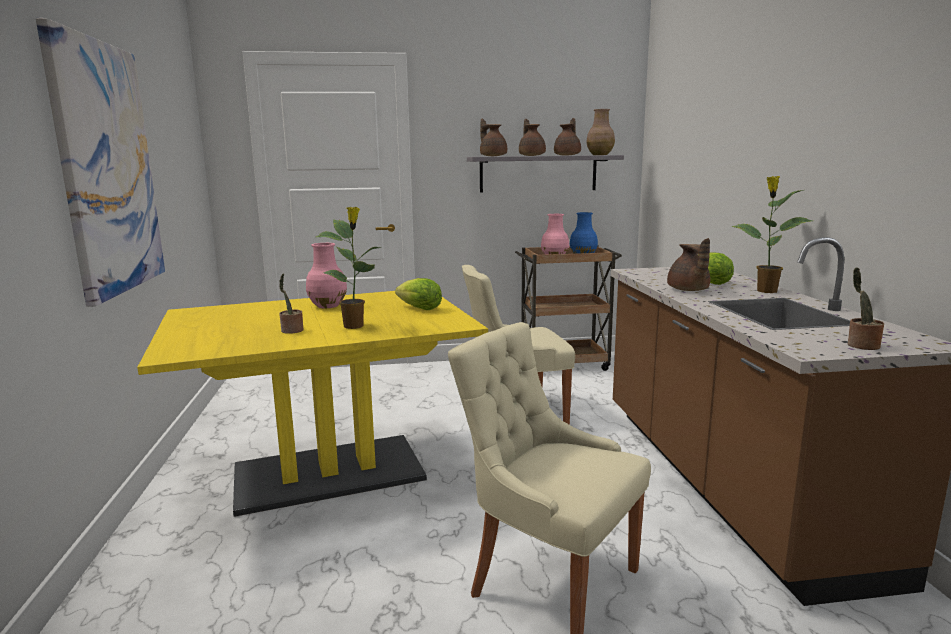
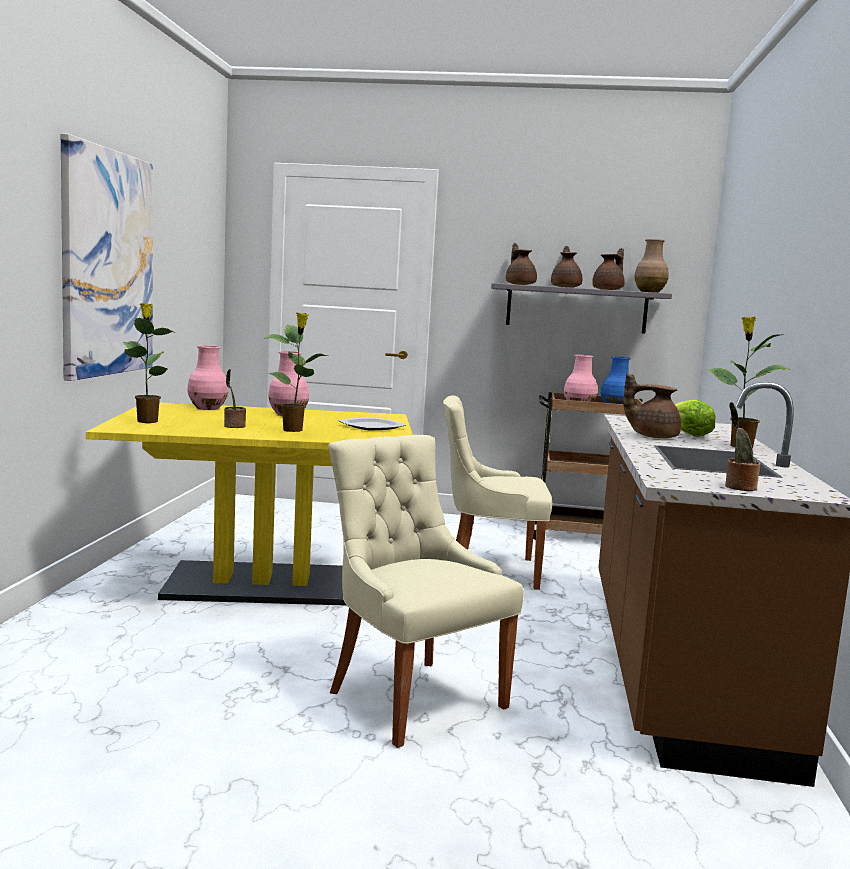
camera: 15 degrees right, 5 degrees down
lettuce [395,278,442,310] -> plate [338,418,406,430]
brown teapot [667,238,710,291] -> brown teapot turned 90 degrees clockwise [623,373,681,438]
none -> potted plant [123,303,176,423]
none -> pink vase [187,345,229,410]

